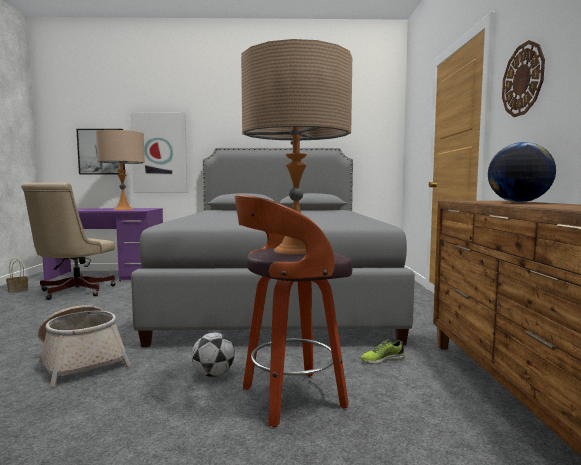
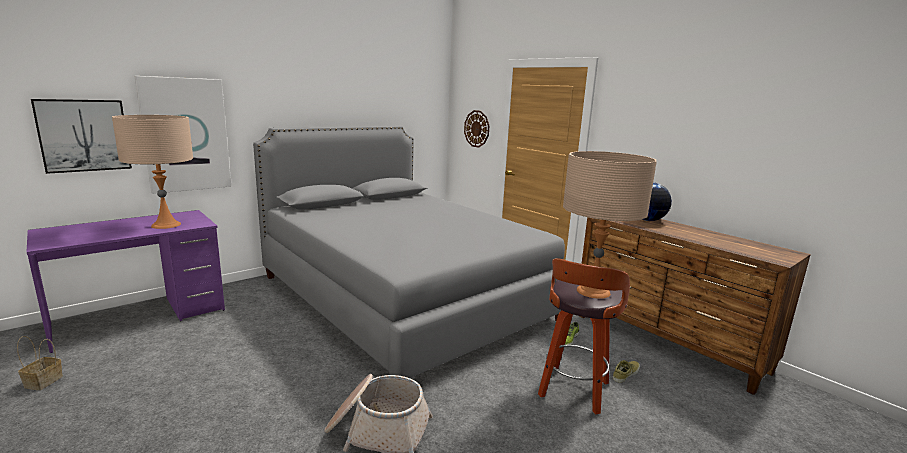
camera: 40 degrees left, 10 degrees up
beige office chair [21,183,116,300] -> none
football [192,333,235,377] -> none
wall clock [502,40,545,117] -> wall clock moved to [464,110,489,148]
none -> beige shoe [613,360,640,383]

